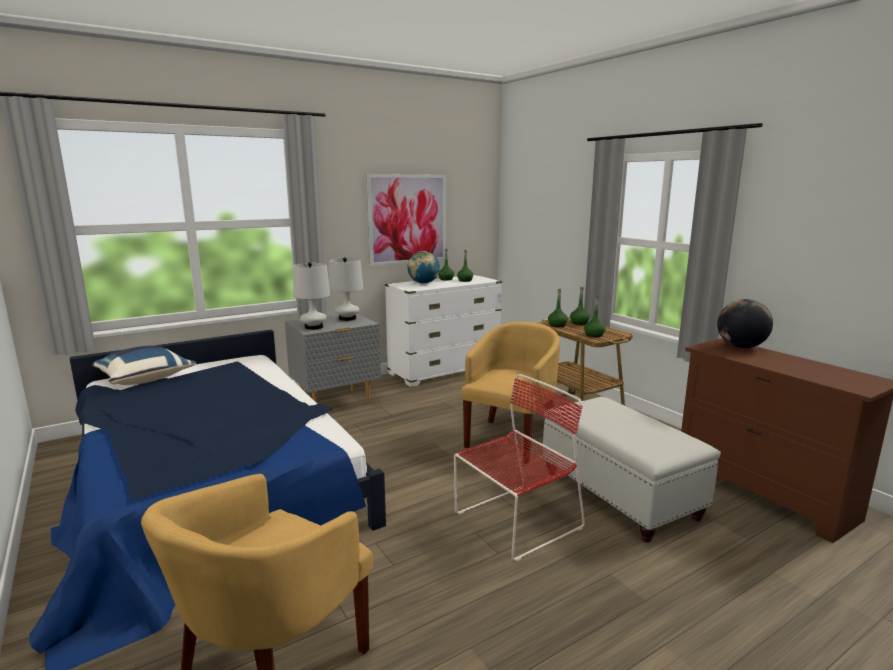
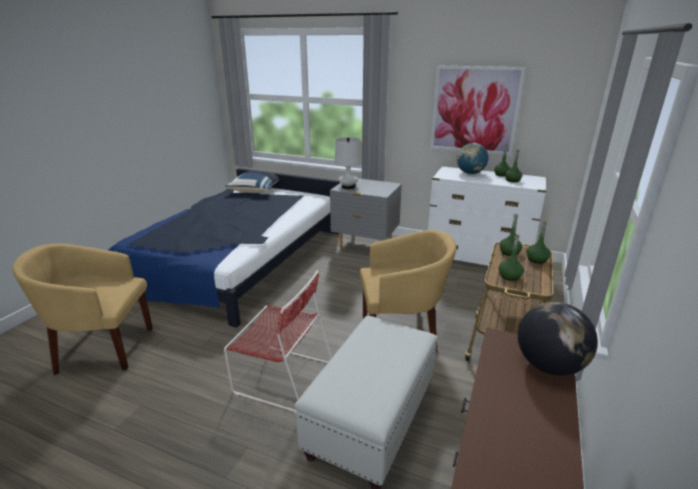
camera: 55 degrees right, 10 degrees up
white table lamp [329,258,363,321] -> none

